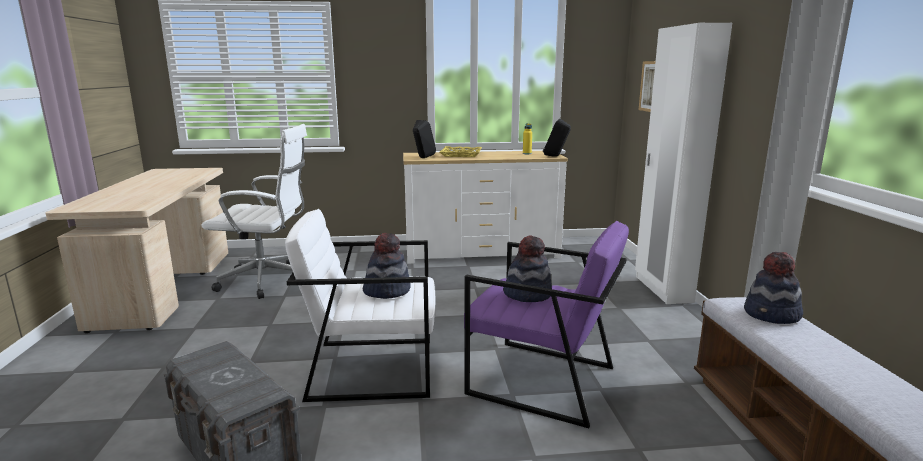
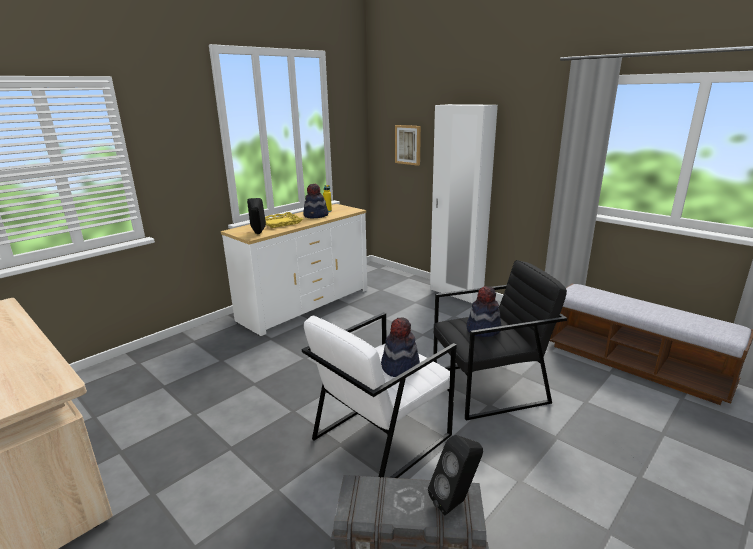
camera: 40 degrees left, 5 degrees up
white office chair [201,124,307,299] -> none
purple armchair [464,221,629,428] -> black armchair [433,260,567,421]
black speaker [543,119,571,157] -> black speaker moved to [428,435,483,515]
hat [744,252,803,324] -> hat moved to [303,184,328,218]

